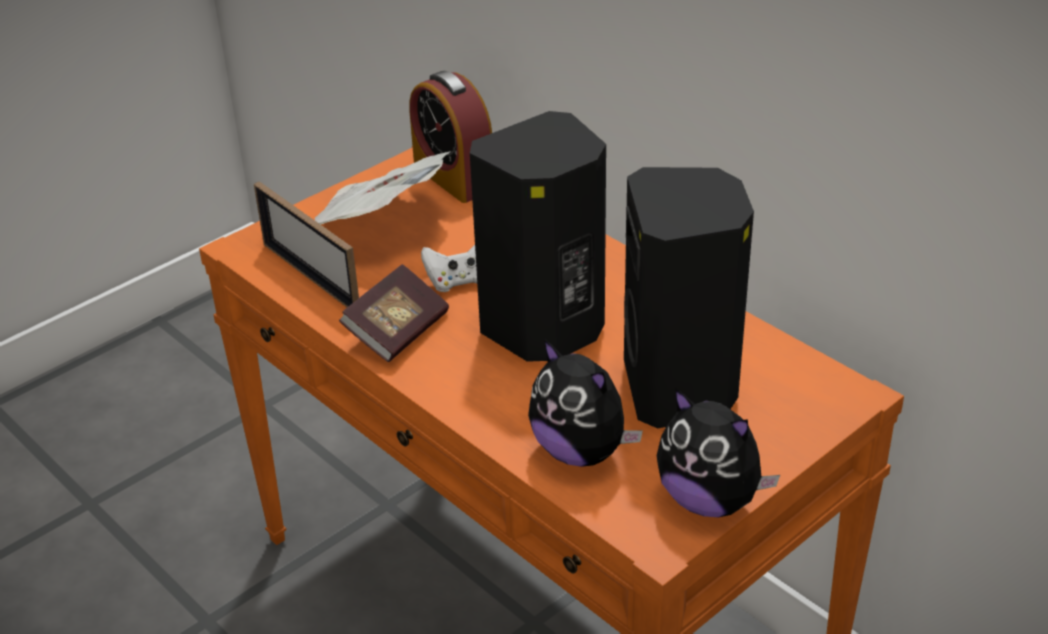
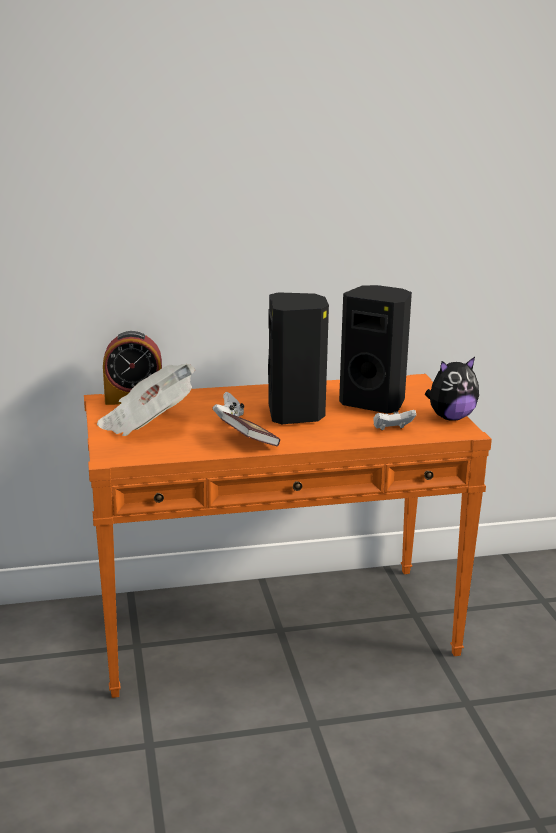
camera: 60 degrees left, 15 degrees down
picture frame [254,181,359,307] -> none
plush toy [528,339,643,467] -> white game controller [373,410,416,430]

